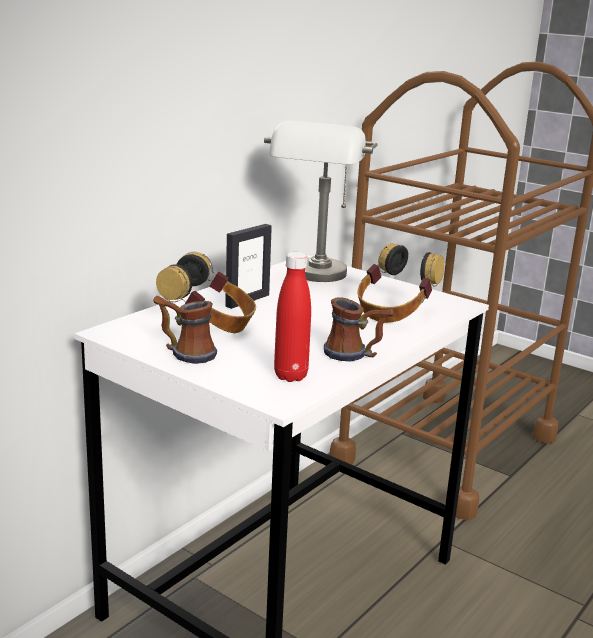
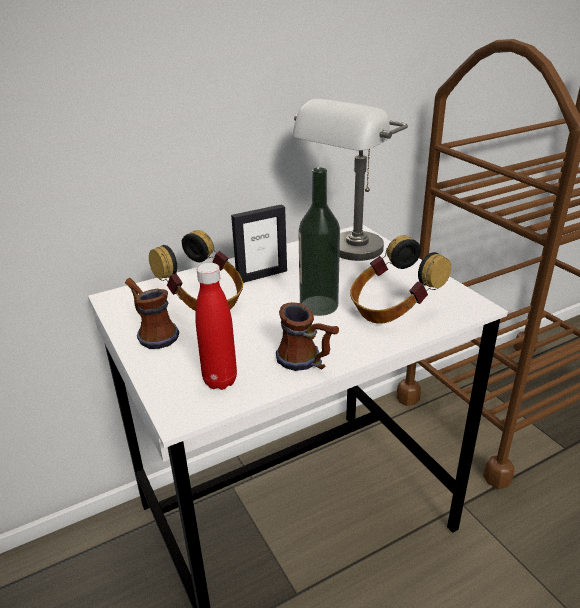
camera: 25 degrees right, 10 degrees up
none -> bottle [298,168,340,316]

